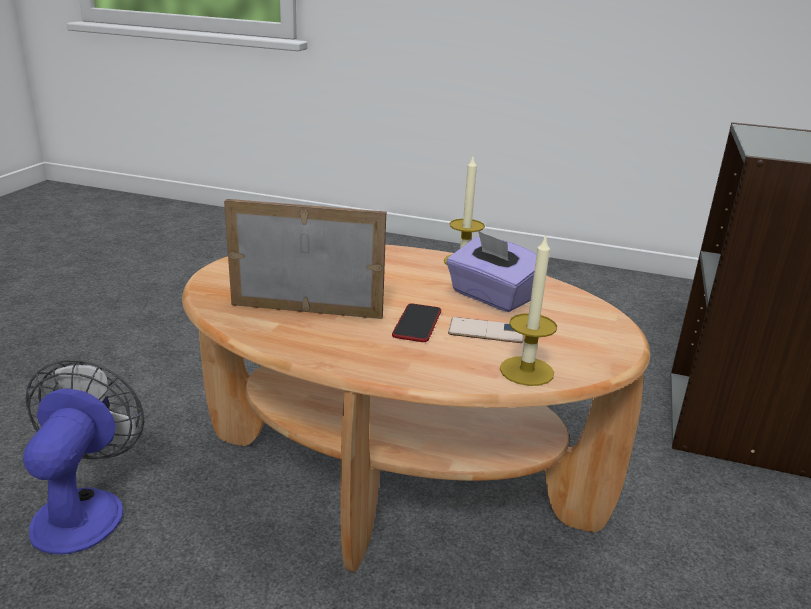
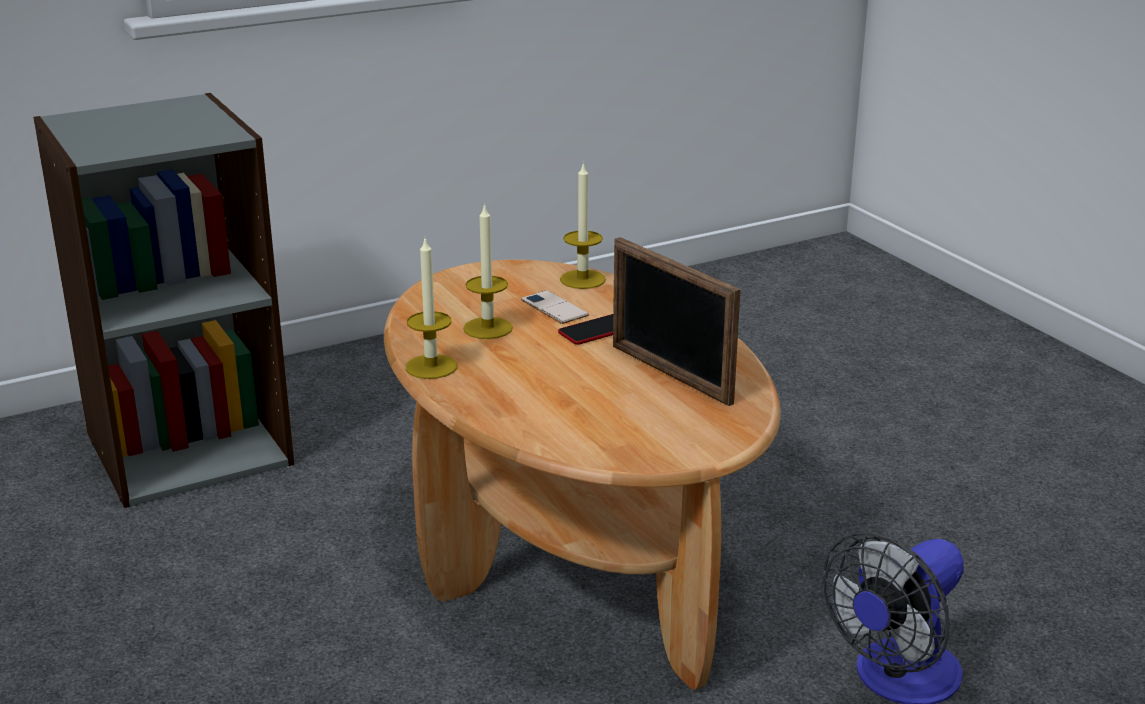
camera: 135 degrees left, 0 degrees up
purple tissue box [446,231,537,312] -> candle [463,203,513,339]

